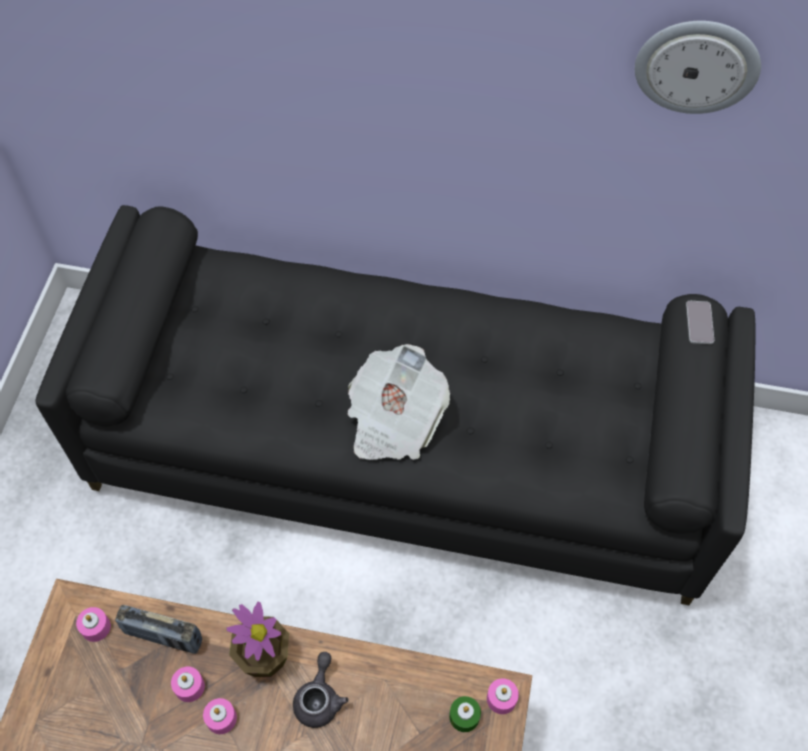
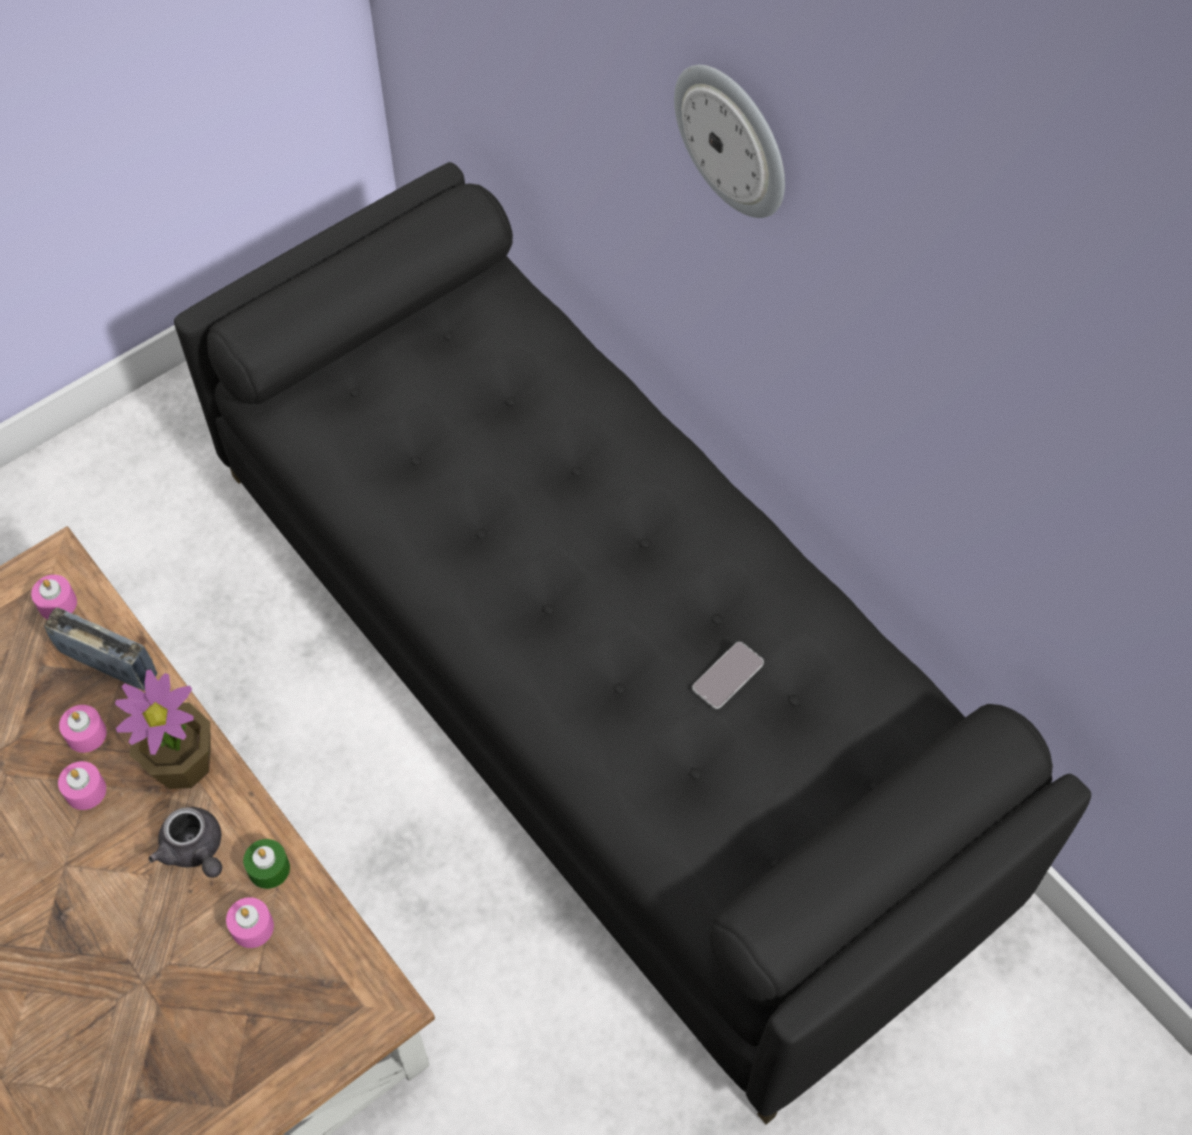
camera: 40 degrees right, 0 degrees up
radio [115,605,202,654] -> radio turned 150 degrees clockwise [44,607,157,691]
grey teapot [293,652,349,728] -> grey teapot turned 90 degrees clockwise [148,807,222,878]
newspaper [347,344,450,460] -> none
green candle [449,696,481,732] -> green candle moved to [243,839,290,889]
pink candle [487,678,519,714] -> pink candle moved to [226,897,274,948]
wall clock [635,21,761,114] -> wall clock moved to [674,65,785,218]
phone [686,301,714,344] -> phone moved to [692,642,764,709]

